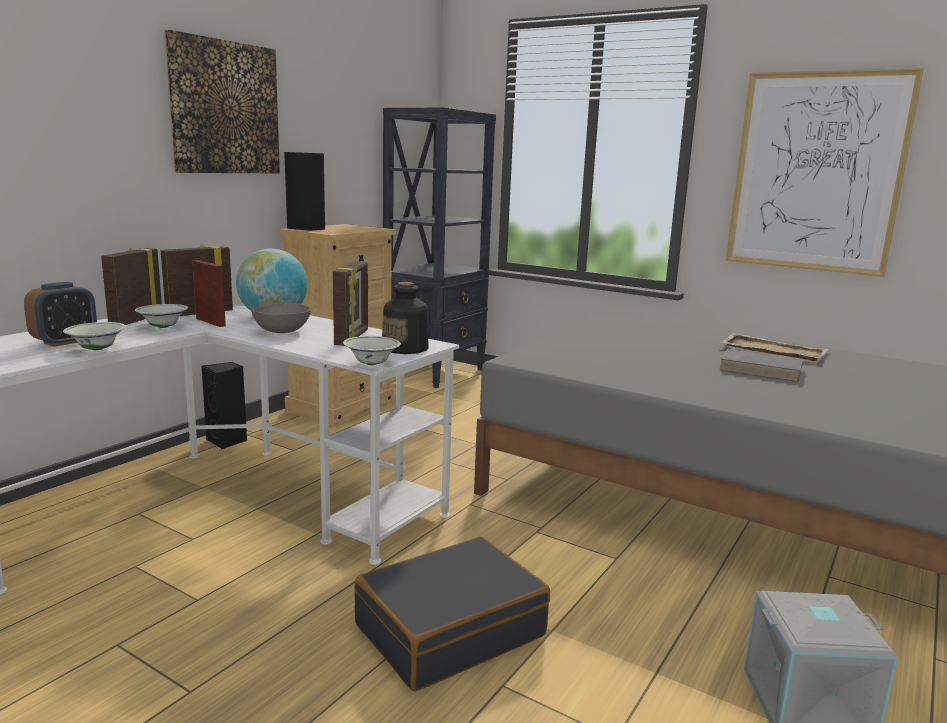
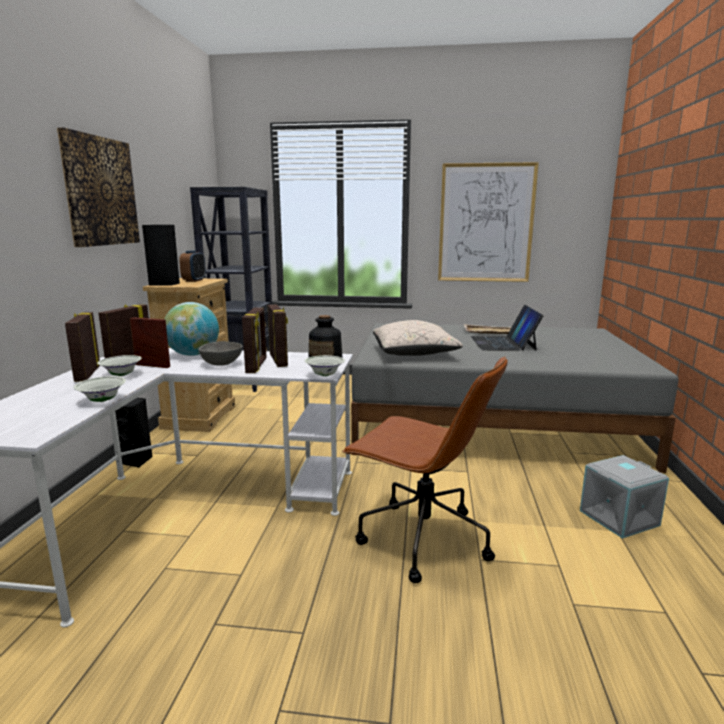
camera: 25 degrees left, 0 degrees up
alarm clock [24,282,97,347] -> alarm clock moved to [179,250,206,282]
black suitcase [354,536,550,691] -> brown office chair [342,356,508,583]
grey book [719,349,803,382] -> laptop [471,305,544,351]
none -> picture frame [242,308,266,373]
none -> beige pillow [373,320,463,356]

